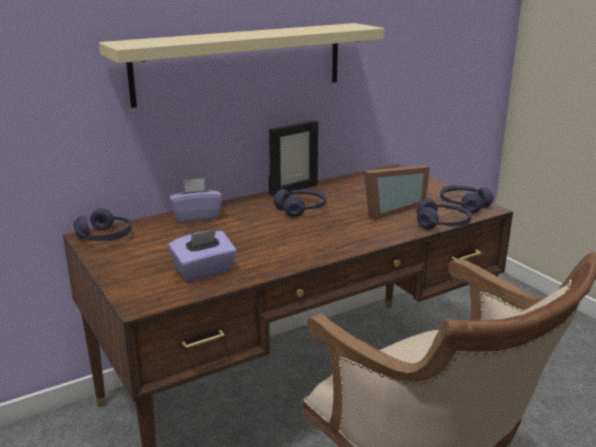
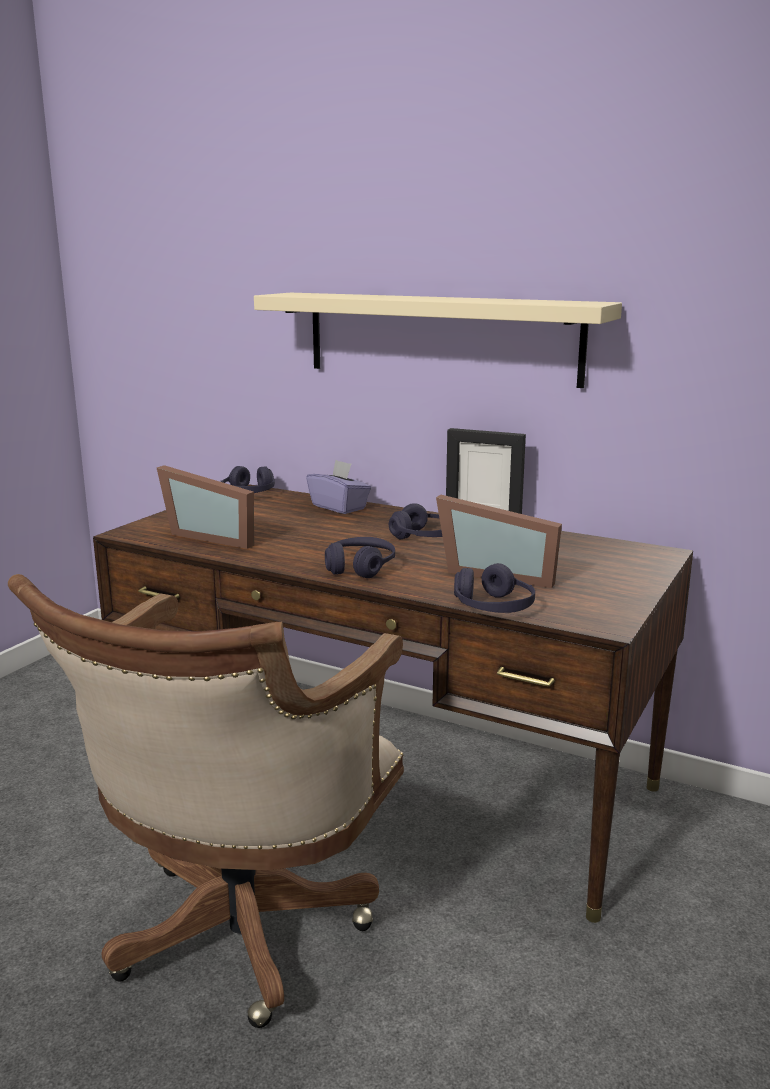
camera: 60 degrees right, 5 degrees down
purple tissue box [168,230,237,281] -> picture frame [157,465,254,549]
purple headphones [440,185,493,214] -> purple headphones moved to [325,537,395,578]

